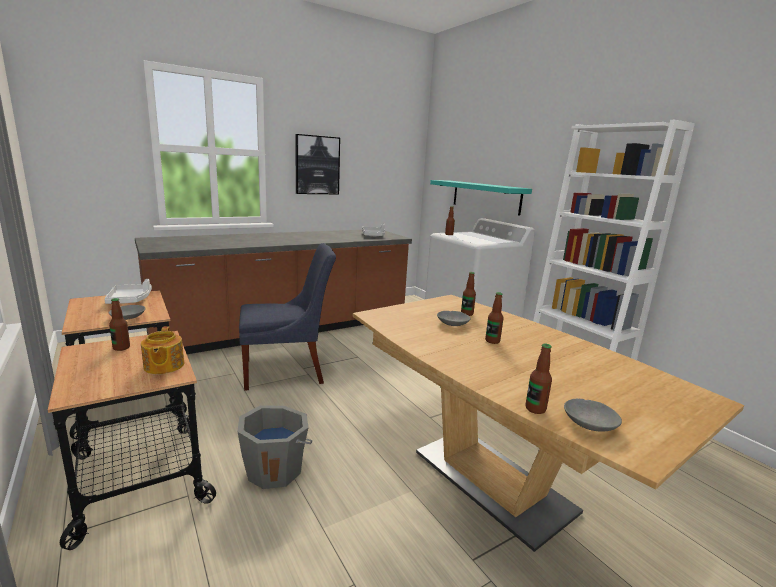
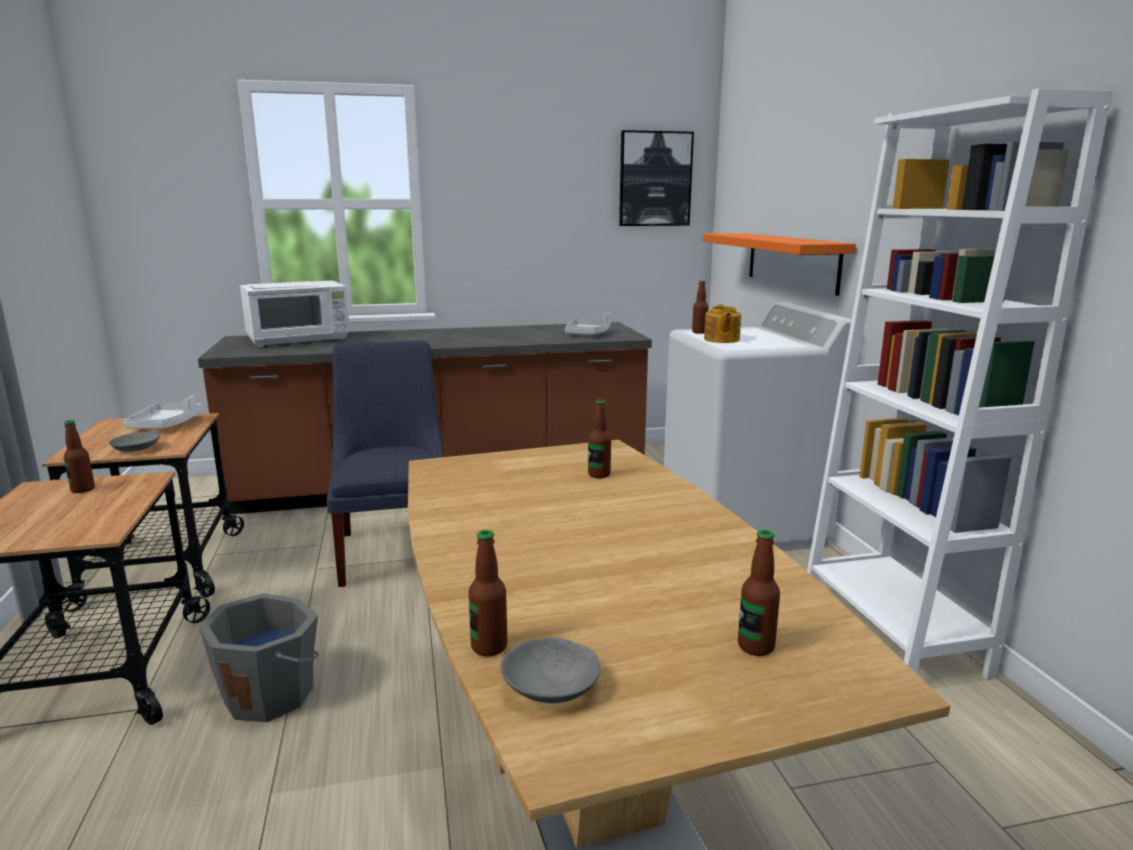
camera: 20 degrees right, 0 degrees up
teapot [141,326,184,374] -> teapot moved to [704,305,741,343]
blue chair [239,243,336,391] -> blue chair turned 105 degrees counterclockwise [326,340,444,587]
picture [295,134,340,194] -> picture moved to [619,130,694,226]
turquoise shelf [430,180,532,216] -> orange shelf [702,233,856,296]
grey bowl [437,311,471,326] -> none
bottle [485,292,504,344] -> bottle moved to [738,530,780,656]
none -> white microwave [240,280,350,347]

